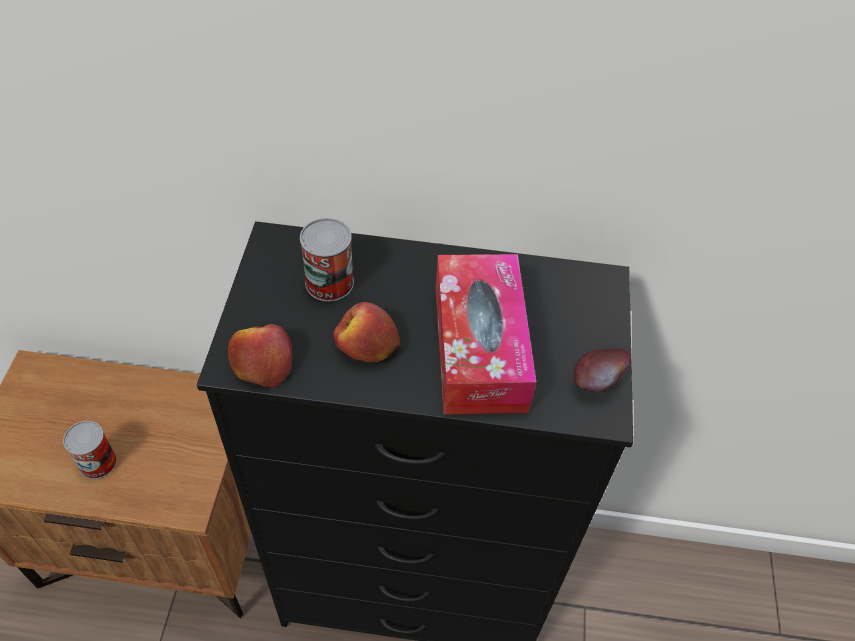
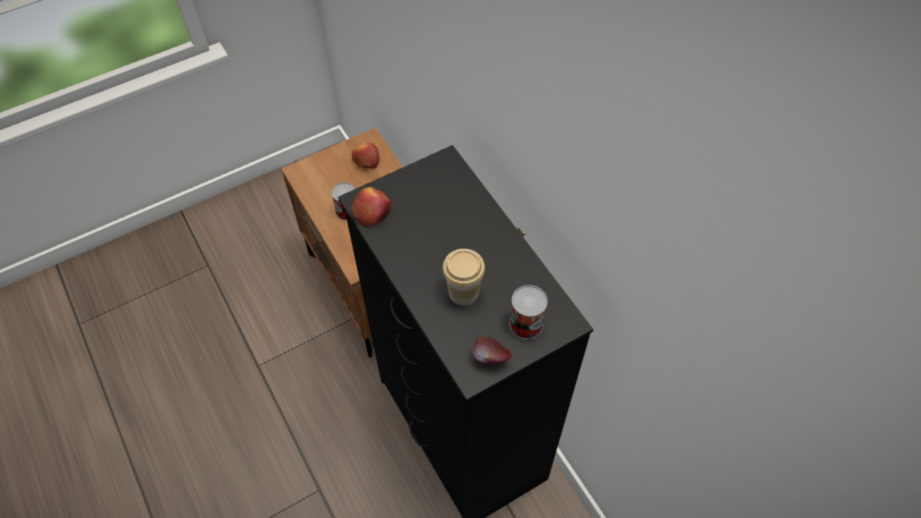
camera: 55 degrees right, 5 degrees up
can [300,218,354,301] -> can moved to [509,285,548,339]
apple [333,302,400,362] -> apple moved to [352,143,379,169]
tissue box [436,254,536,415] -> cup [443,249,485,306]

